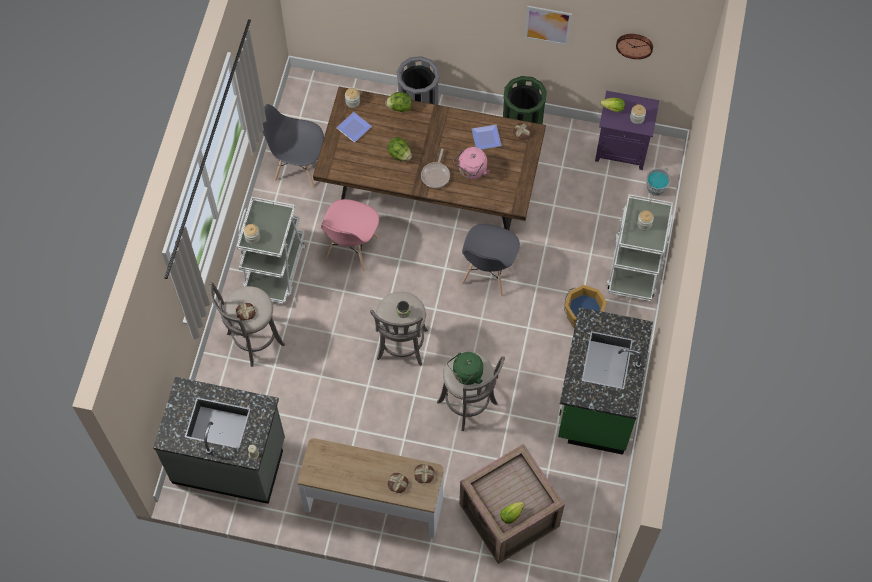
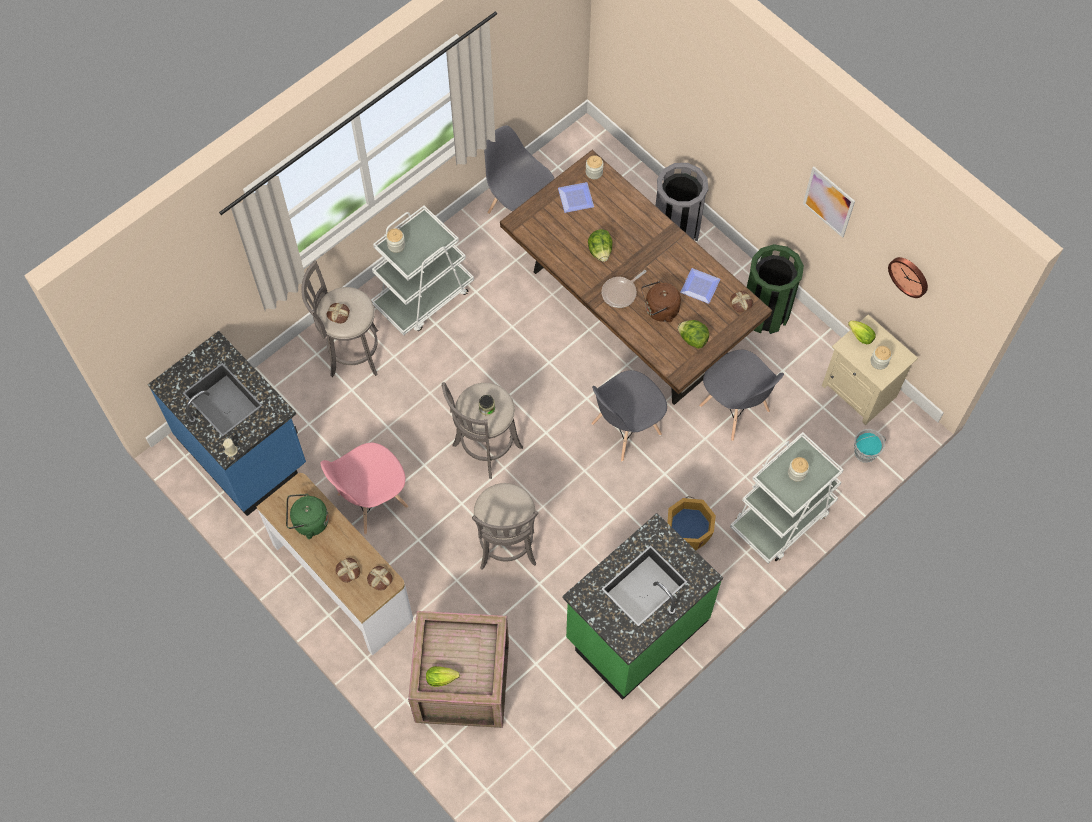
camera: 35 degrees right, 0 degrees up
grey counter [153,377,285,504] -> blue counter [148,331,306,516]
pink chair [321,199,379,272] -> pink chair moved to [320,443,408,535]
lettuce [385,92,412,112] -> lettuce moved to [678,320,709,349]
green kettle [447,352,483,385] -> green kettle moved to [286,494,329,539]
pink kettle [454,147,490,179] -> brown kettle [641,281,681,322]
purple nightstand [595,91,660,170] -> beige nightstand [822,315,918,425]
none -> grey chair [699,350,784,441]

